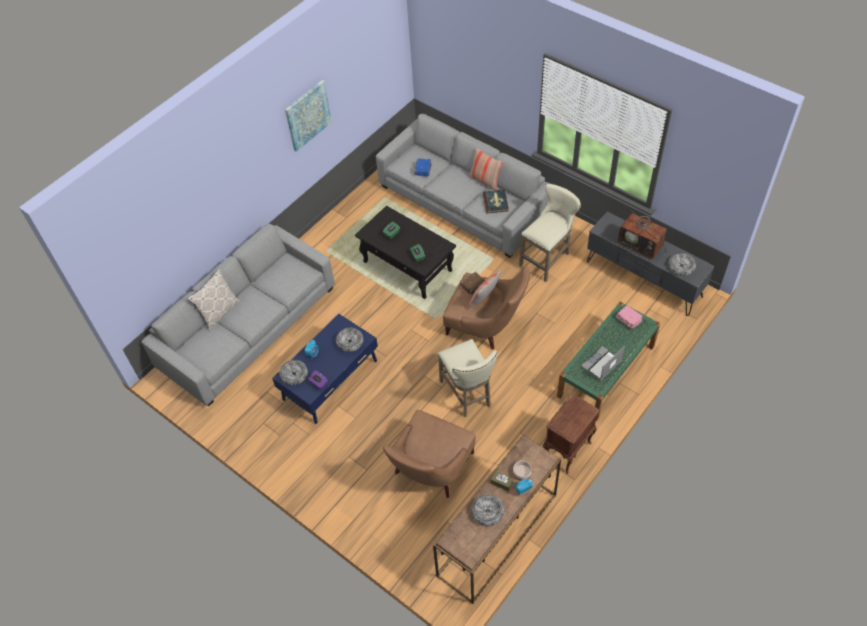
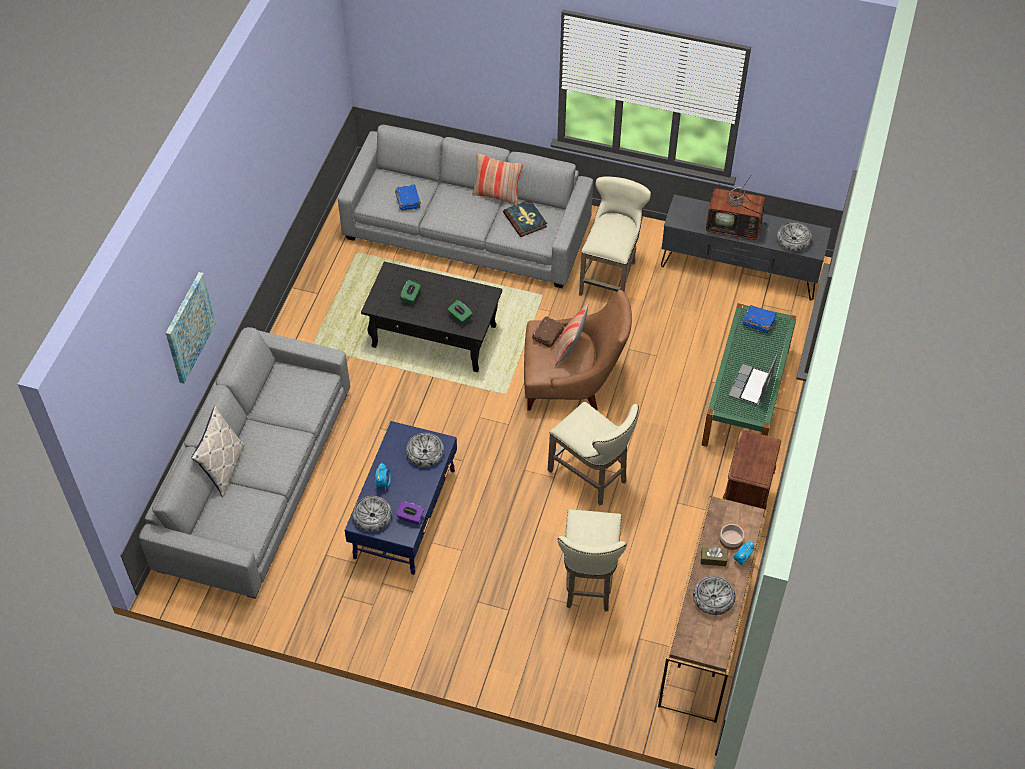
camera: 25 degrees left, 0 degrees up
picture [285,80,332,152] -> picture moved to [166,272,216,384]
brown armchair [383,410,476,498] -> beige stool [558,509,627,612]
pink book [616,305,644,329] -> blue book [742,305,777,333]

